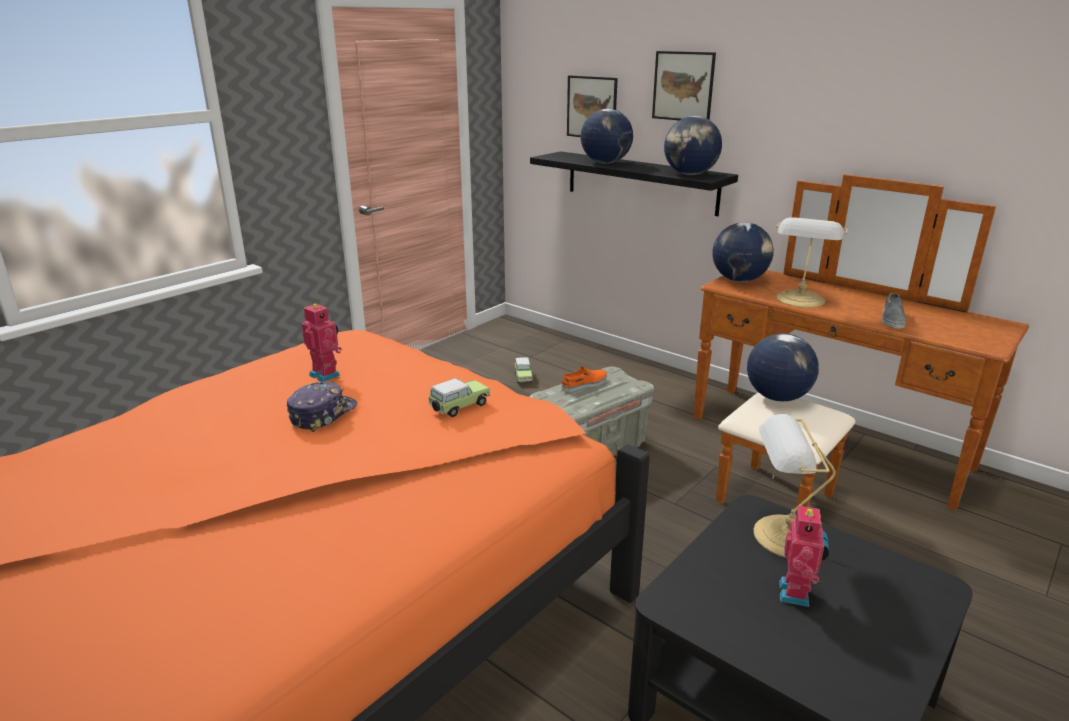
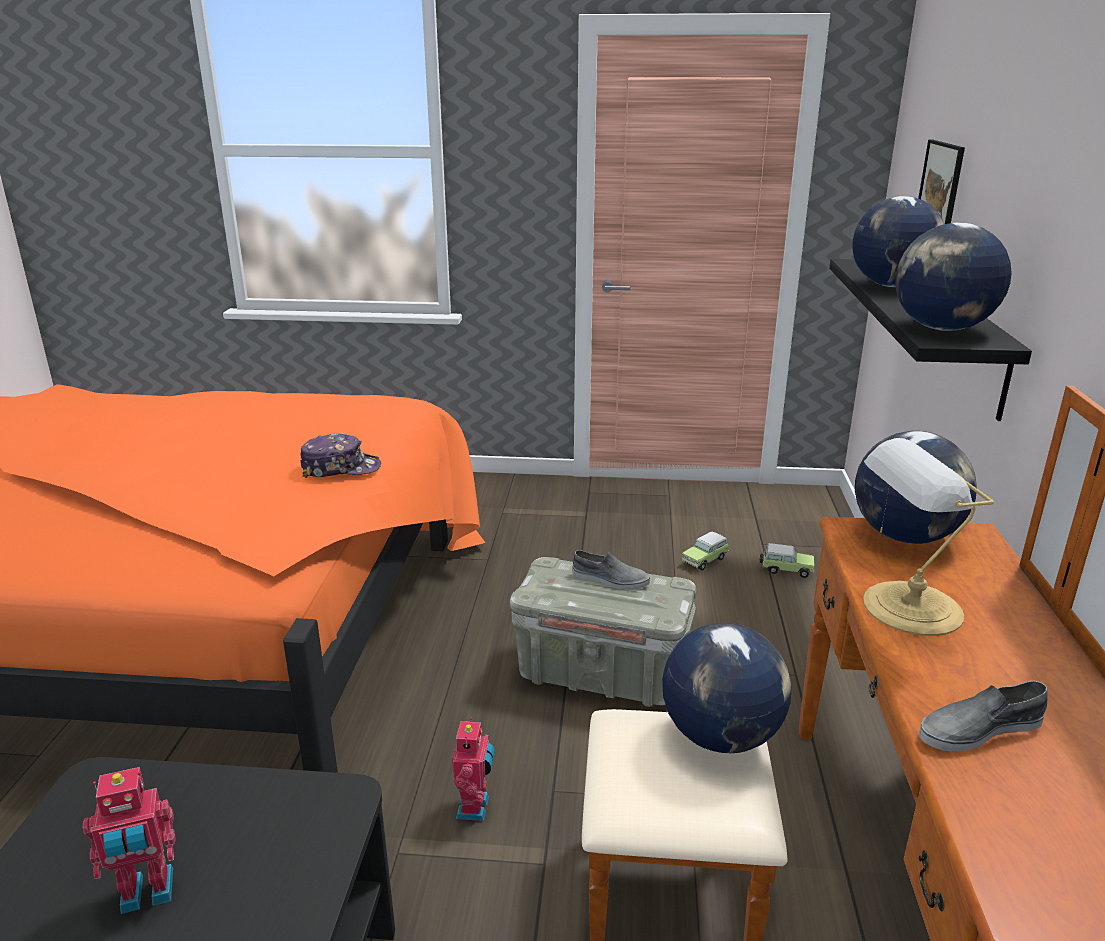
camera: 55 degrees right, 0 degrees up
cap [287,382,357,432] -> cap moved to [300,434,381,478]
toy robot [302,303,342,382] -> toy robot moved to [452,718,495,821]
toy car [428,378,490,417] -> toy car moved to [759,543,814,578]
orange shoe [562,366,607,392] -> grey shoe [572,550,650,590]
picture [652,51,716,120] -> none
table lamp [754,414,836,558] -> none

